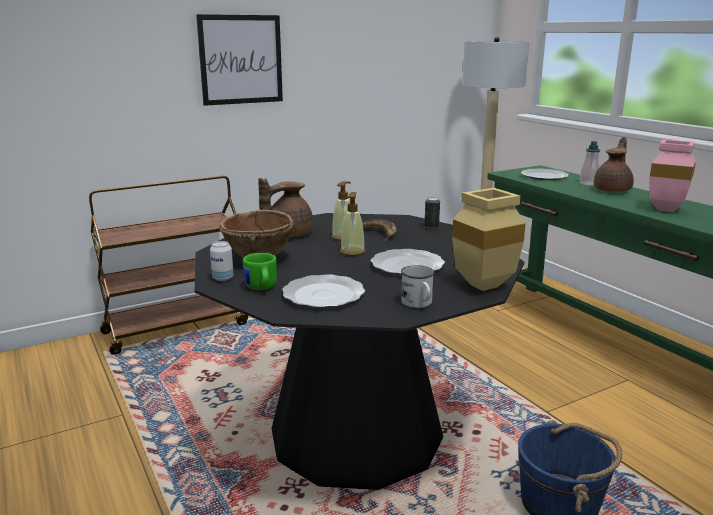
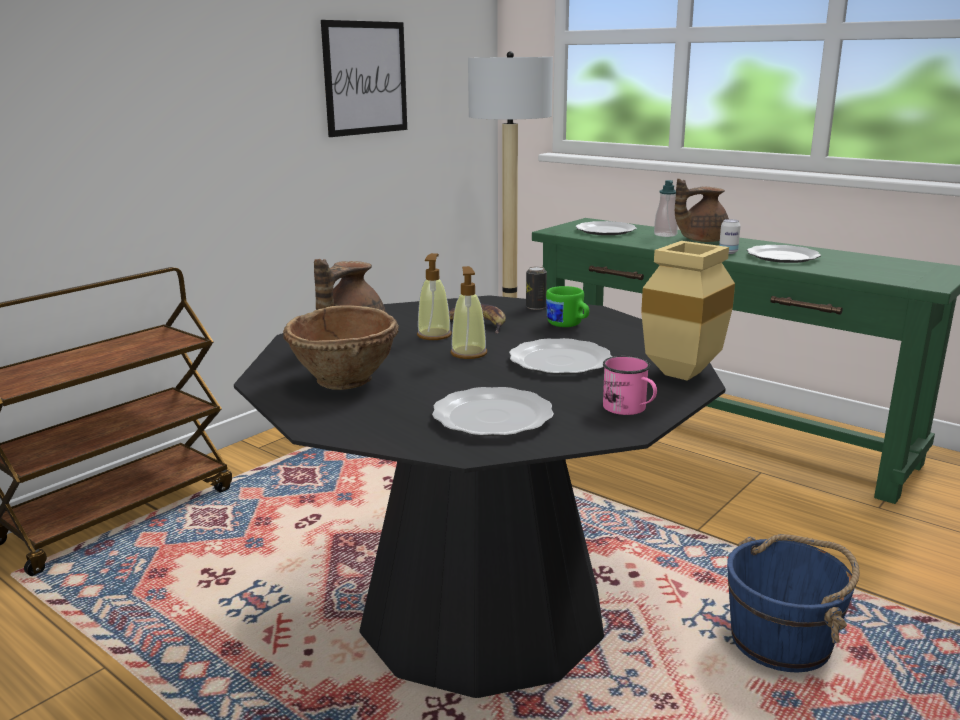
camera: 20 degrees left, 0 degrees up
picture [196,14,283,106] -> picture moved to [321,20,407,137]
can [210,241,234,281] -> can moved to [719,219,740,254]
green mug [243,253,277,290] -> green mug moved to [546,286,589,327]
white mug [401,265,435,308] -> pink mug [603,356,657,415]
brown teapot [594,137,634,192] -> brown teapot turned 120 degrees counterclockwise [675,179,729,242]
pink vase [649,139,696,212] -> plate [747,245,821,263]

